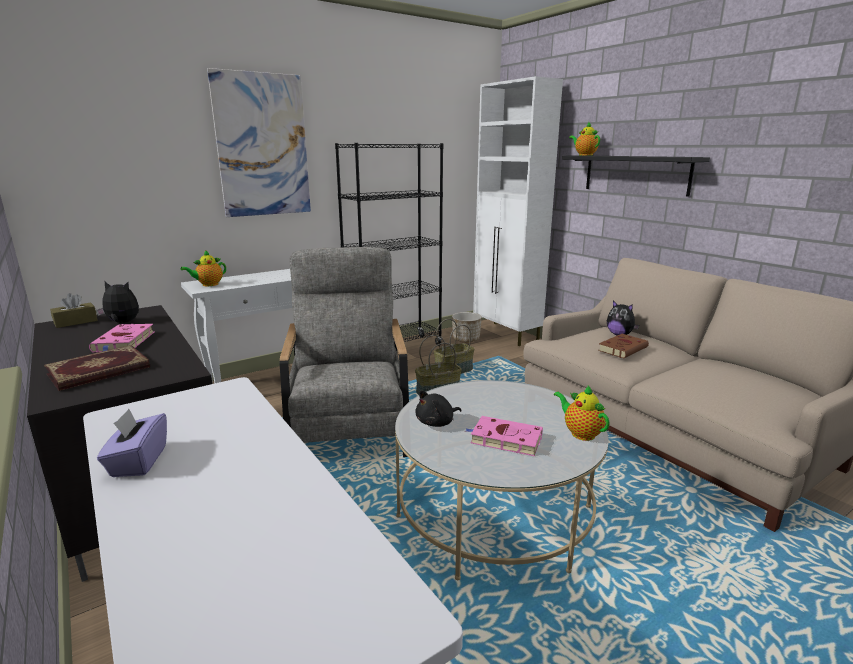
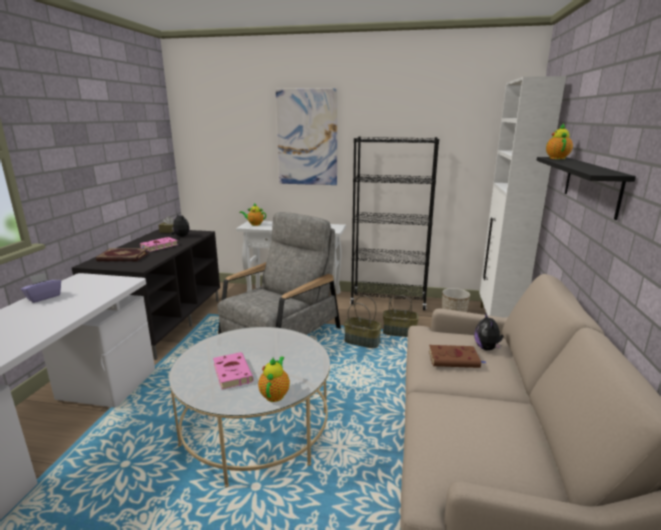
camera: 45 degrees right, 0 degrees up
black plush toy [415,390,461,427] -> none

